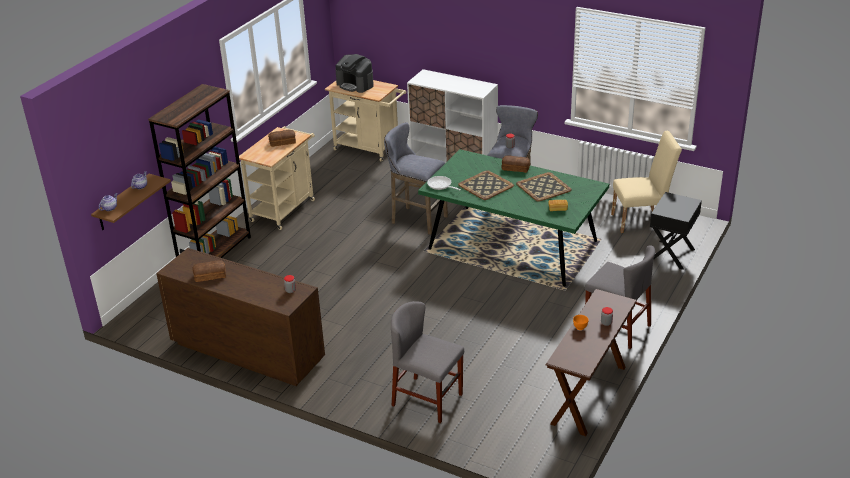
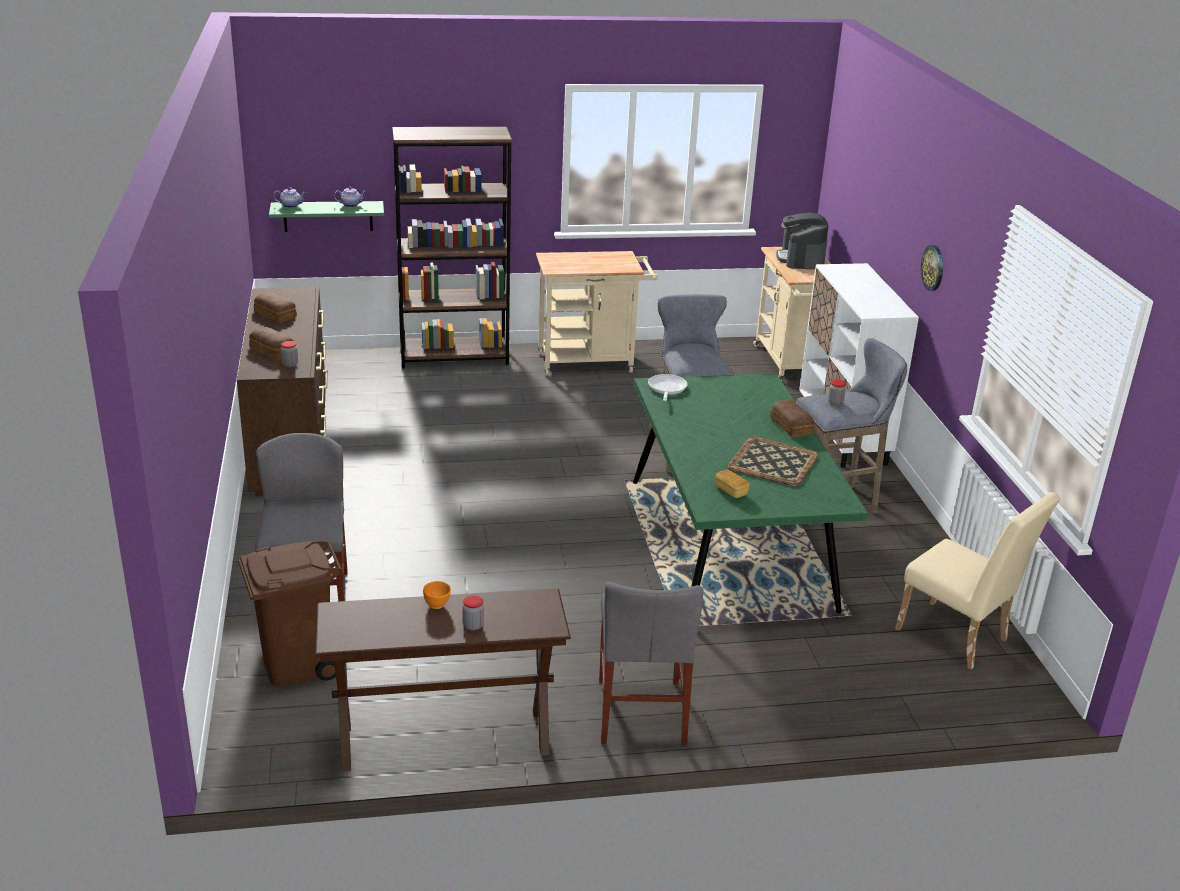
camera: 50 degrees right, 5 degrees down
brown shelf [91,174,171,230] -> green shelf [269,201,384,232]
bread [268,130,296,147] -> bread moved to [249,327,294,360]
tray [458,170,514,200] -> none
black nightstand [650,192,702,270] -> none
none -> brown trash can [238,541,342,687]
none -> wall clock [921,245,943,291]

